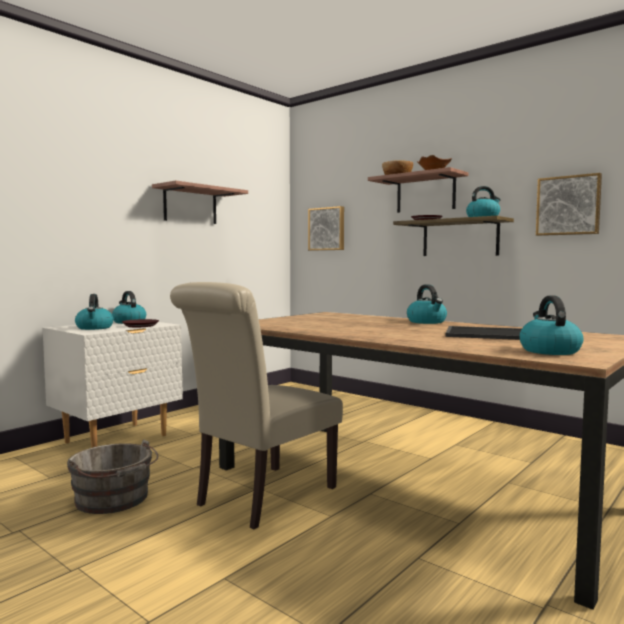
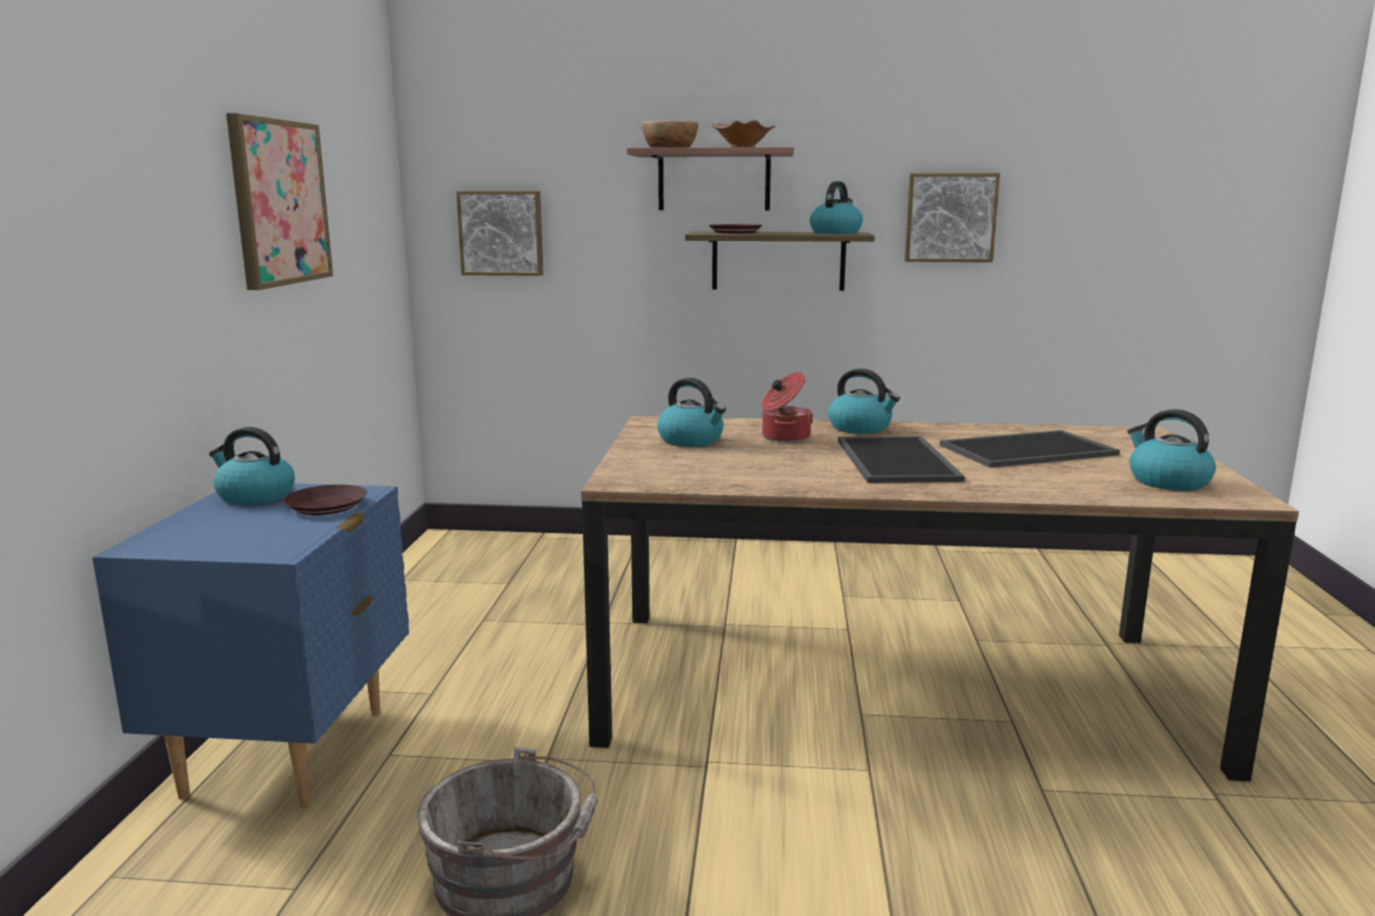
camera: 35 degrees left, 10 degrees up
white nightstand [43,321,183,448] -> blue nightstand [92,483,409,807]
kettle [75,294,113,330] -> kettle moved to [657,378,726,447]
shelf [152,181,248,224] -> picture [226,113,333,290]
beige chair [170,282,343,529] -> none
none -> cooking pot [762,372,813,442]
none -> tray [838,436,965,483]

